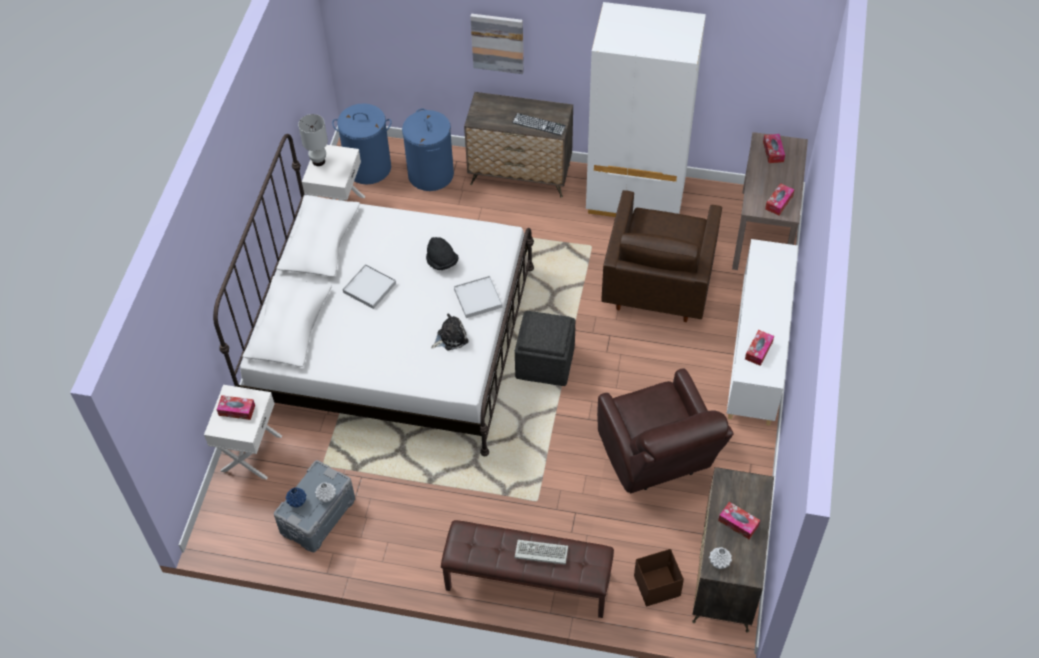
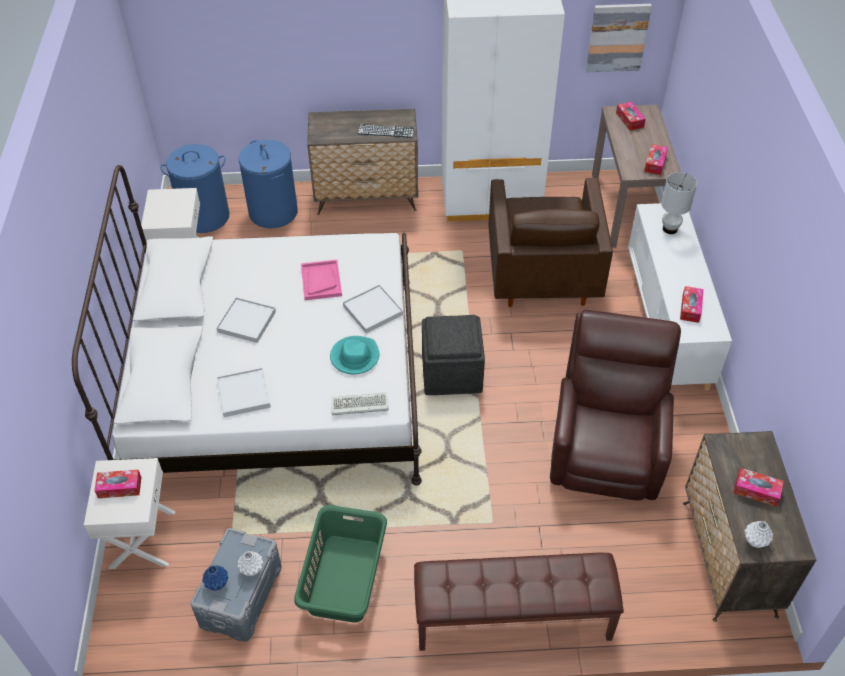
camera: 15 degrees left, 5 degrees down
white table lamp [298,114,328,166] -> white table lamp moved to [661,172,697,234]
black hat [426,237,459,270] -> pink tray [301,260,342,300]
plush toy [431,313,469,350] -> turquoise hat [330,336,379,374]
picture [470,14,524,74] -> picture moved to [586,4,652,72]
keyboard [515,540,568,565] -> keyboard moved to [331,393,389,415]
brown armchair [597,369,733,493] -> brown armchair turned 135 degrees counterclockwise [550,310,681,501]
brown storage box [634,549,684,606] -> none
none -> white tray [217,368,271,417]
none -> green laundry basket [294,505,387,623]

